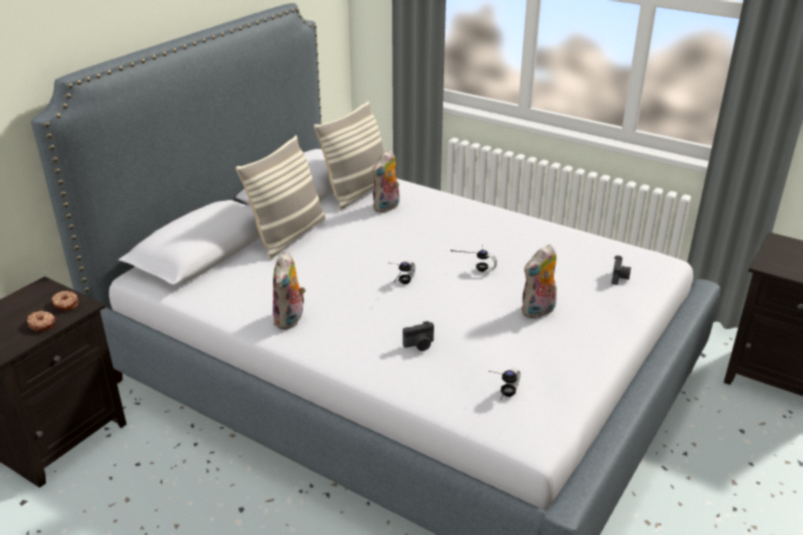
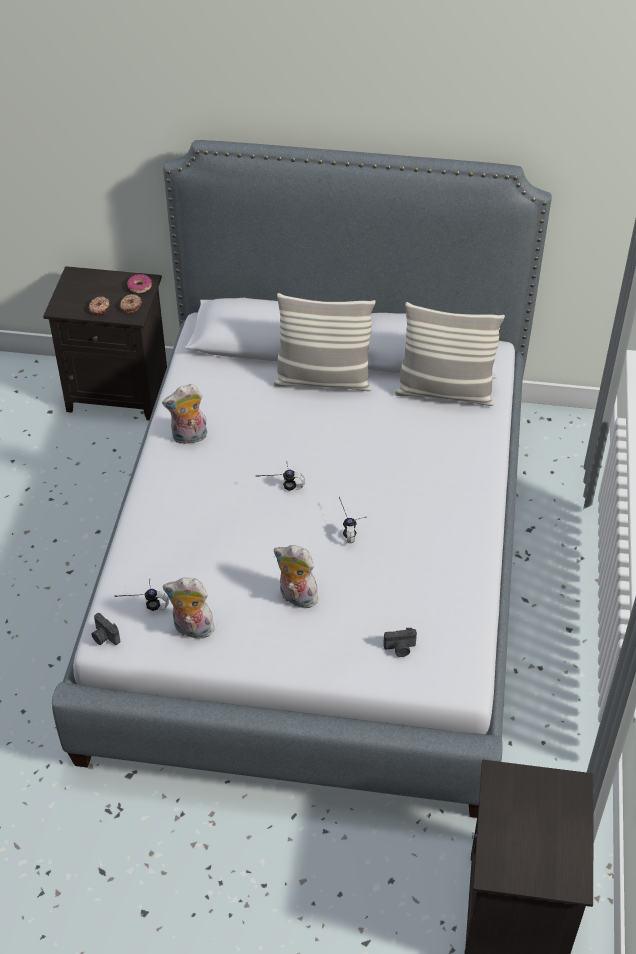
camera: 65 degrees right, 15 degrees up
plush toy [372,150,400,213] -> plush toy moved to [163,578,217,642]
camera [403,321,434,351] -> camera moved to [91,613,120,645]
none -> donut [127,274,152,293]

